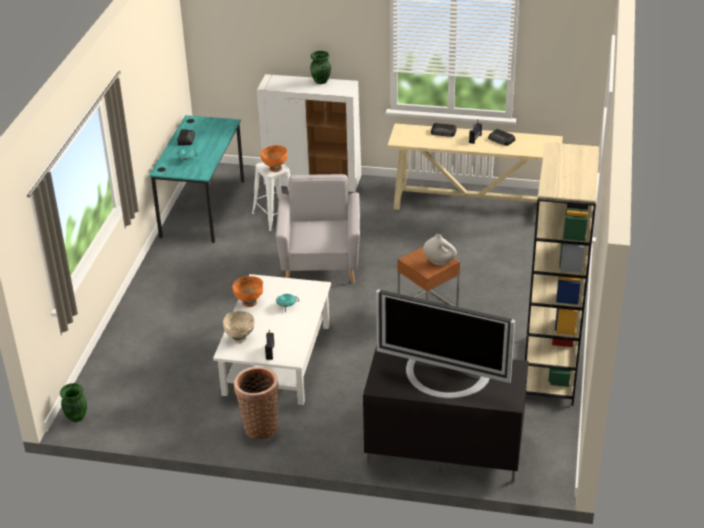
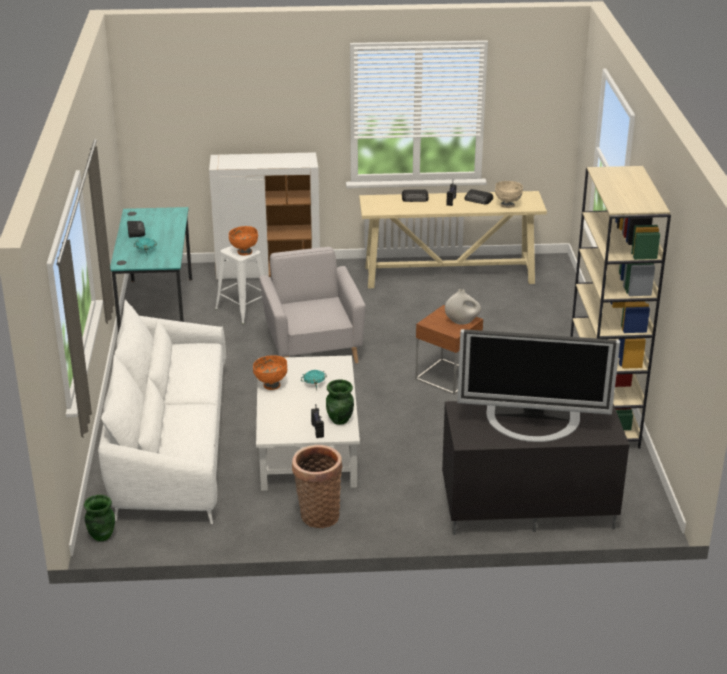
camera: 15 degrees left, 5 degrees down
beige bowl [223,311,255,343] -> beige bowl moved to [495,181,523,208]
green vase [310,51,331,84] -> green vase moved to [326,380,354,425]
none -> white sofa [98,300,226,524]

